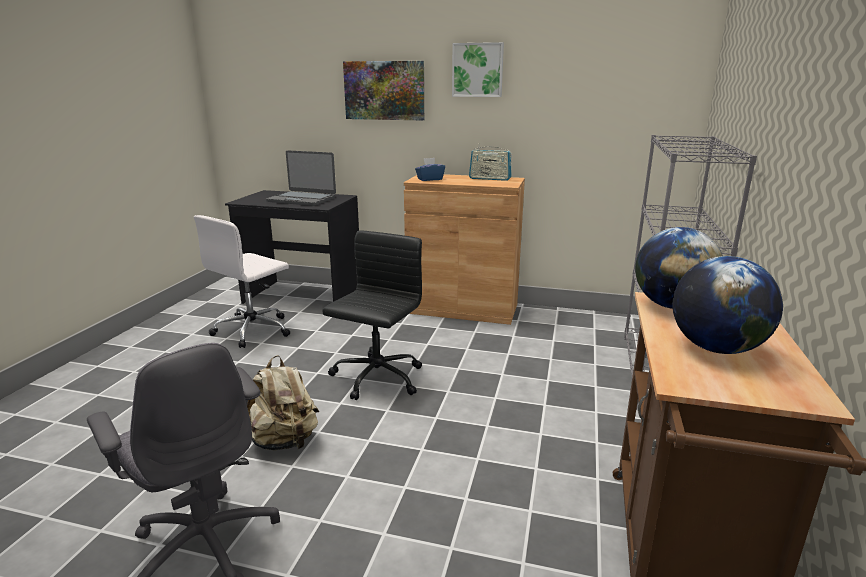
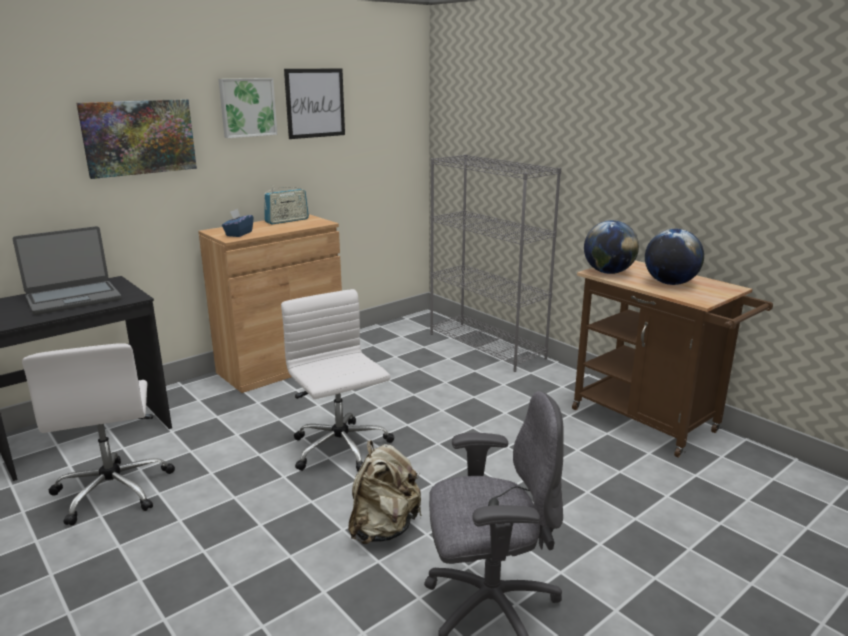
camera: 55 degrees left, 0 degrees up
black office chair [322,231,422,400] -> white office chair [281,289,394,472]
none -> picture [284,69,345,139]

